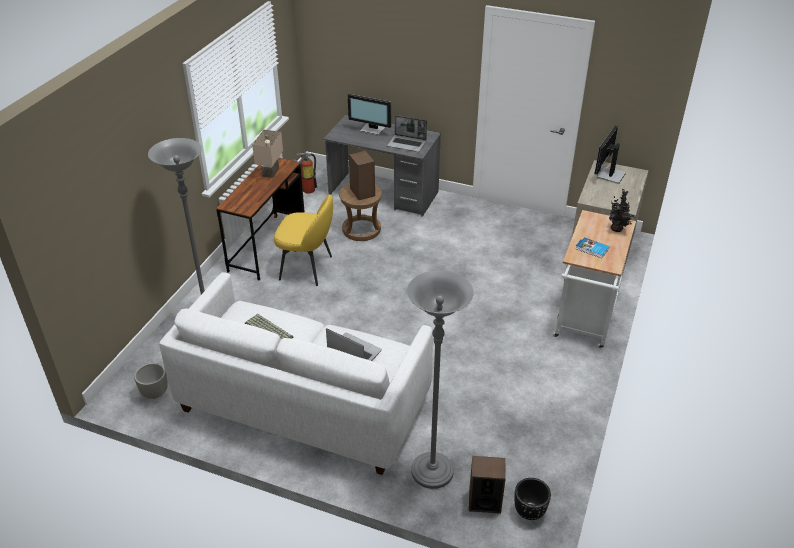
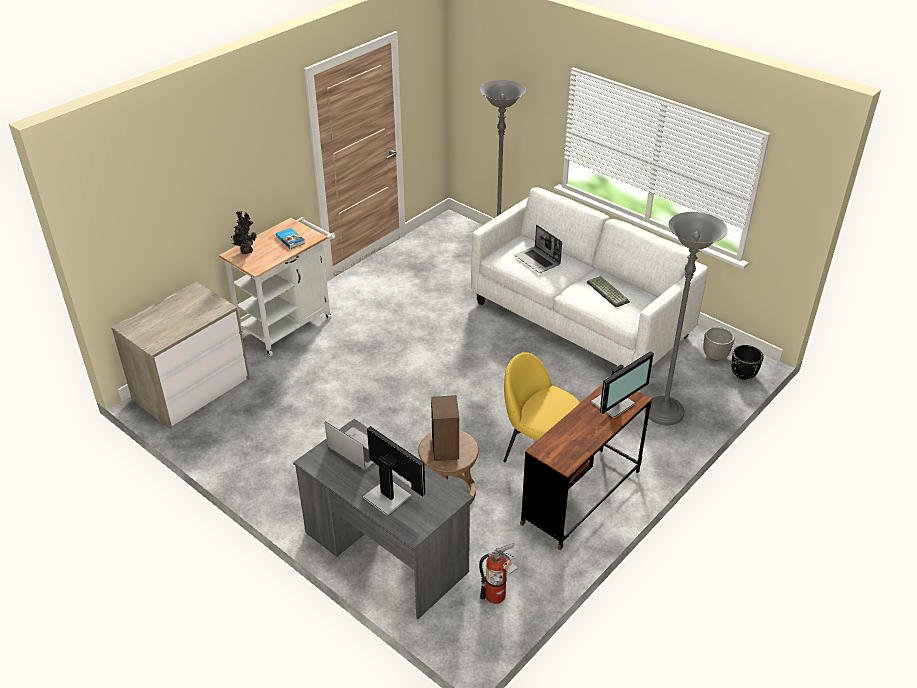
camera: 160 degrees left, 0 degrees up
beige table lamp [252,130,283,178] -> none
speaker [469,456,506,514] -> none
black planter [514,478,551,520] -> black planter moved to [731,345,763,380]
monitor [594,126,626,184] -> monitor moved to [591,351,654,418]

